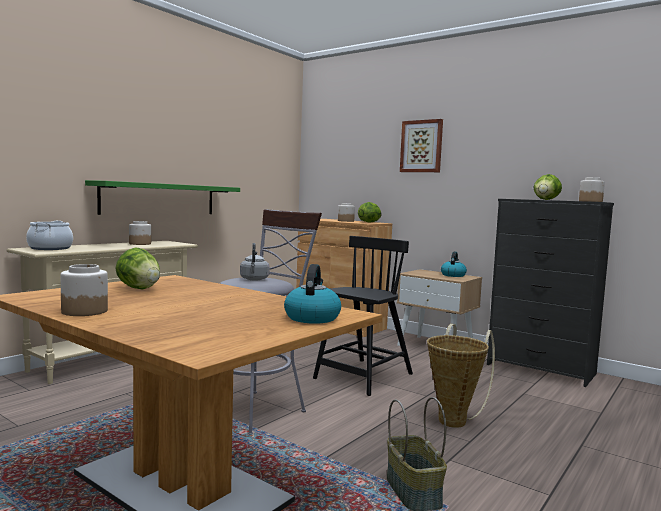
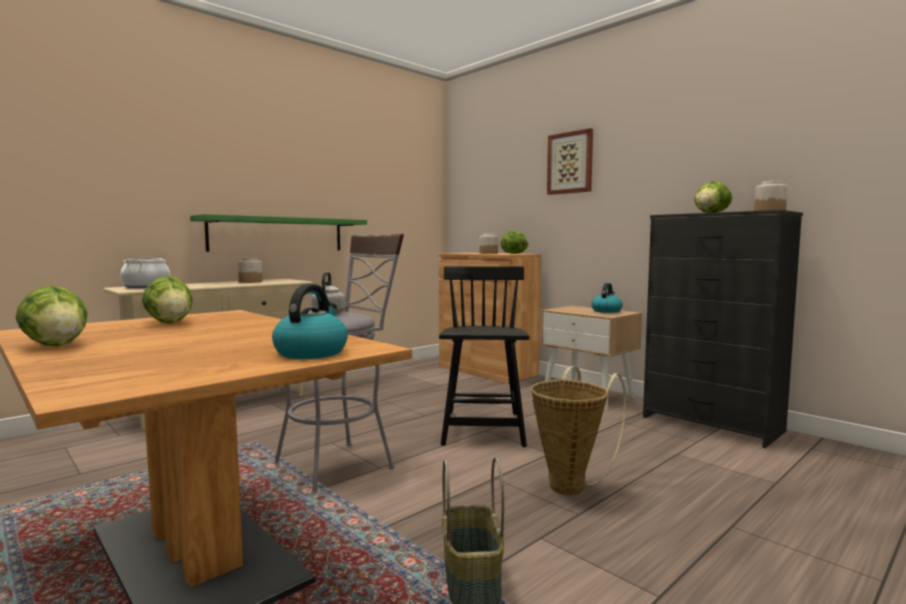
camera: 10 degrees right, 0 degrees up
jar [60,264,108,316] -> lettuce [15,285,88,347]
black chair [313,236,413,396] -> black chair turned 45 degrees counterclockwise [439,266,530,447]

